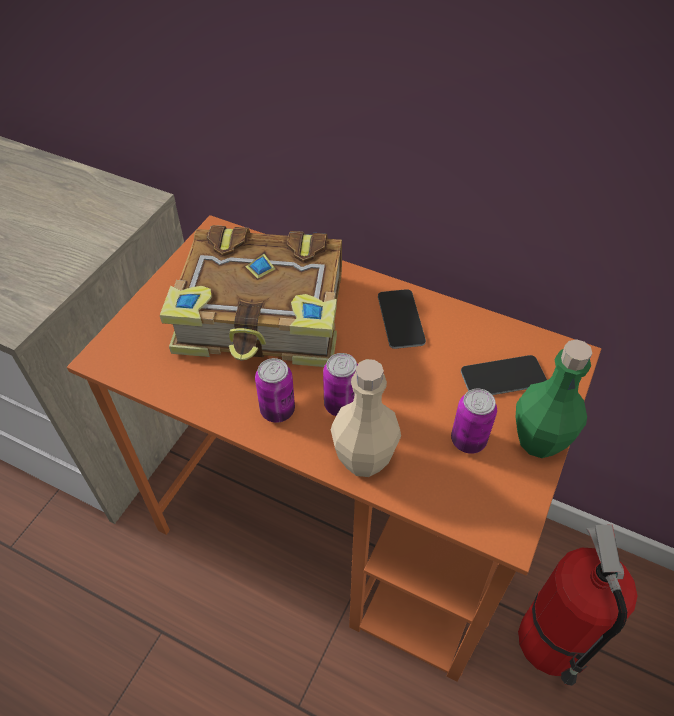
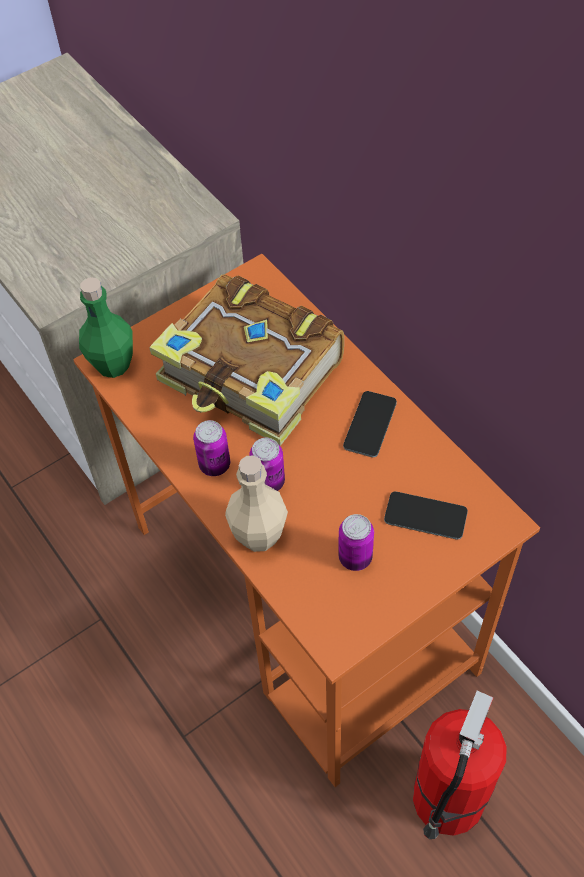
camera: 30 degrees right, 5 degrees up
green bottle [516,339,592,458] -> green bottle moved to [79,277,133,378]

